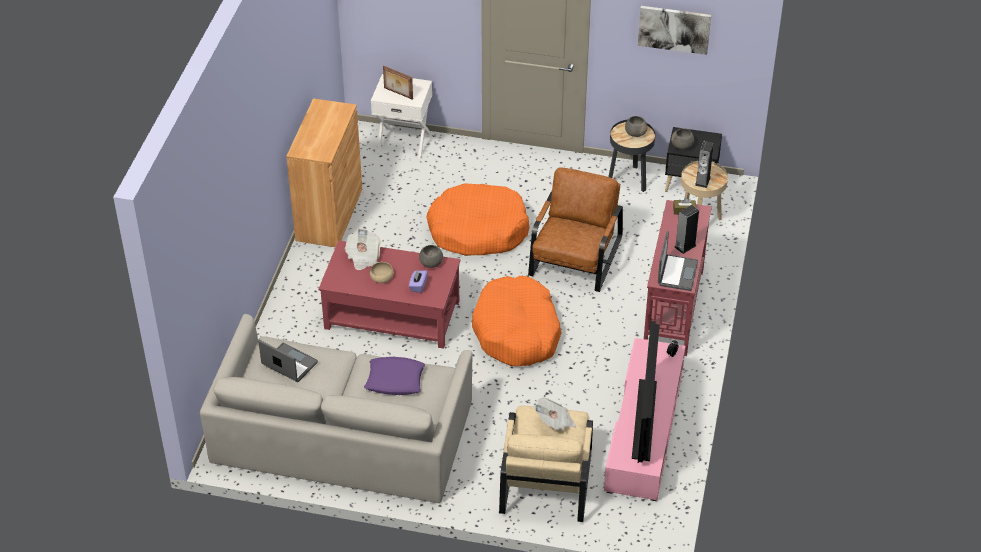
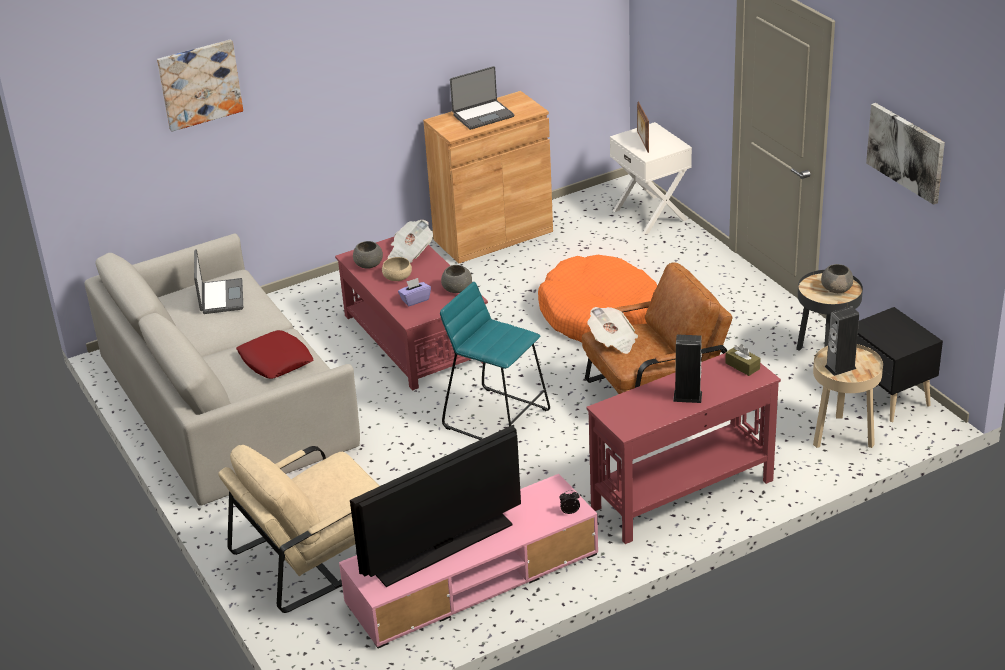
camera: 50 degrees right, 10 degrees down
purple pillow [364,357,425,395] -> red pillow [236,330,313,379]
orange dog bed [472,276,562,366] -> turquoise stool [440,282,550,440]
newspaper [534,398,576,430] -> newspaper moved to [587,307,638,354]
laptop [658,231,698,291] -> laptop moved to [450,66,514,130]
grey bowl [671,128,694,149] -> grey bowl moved to [353,241,383,269]
none -> picture [157,39,243,132]

